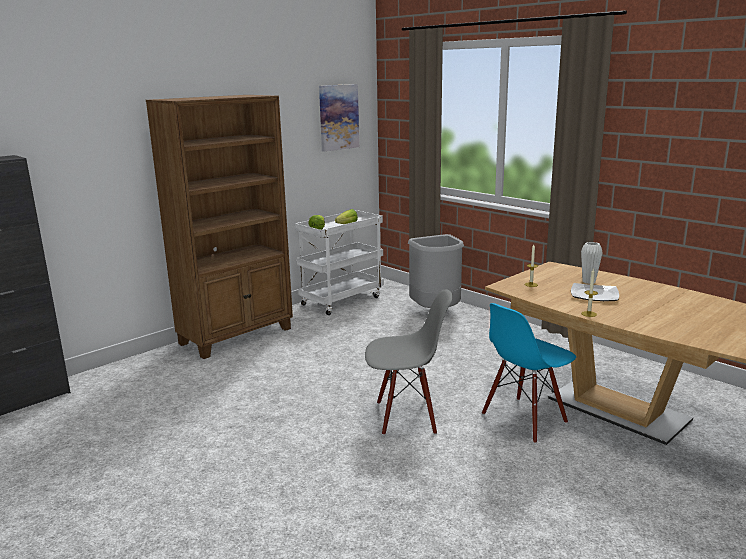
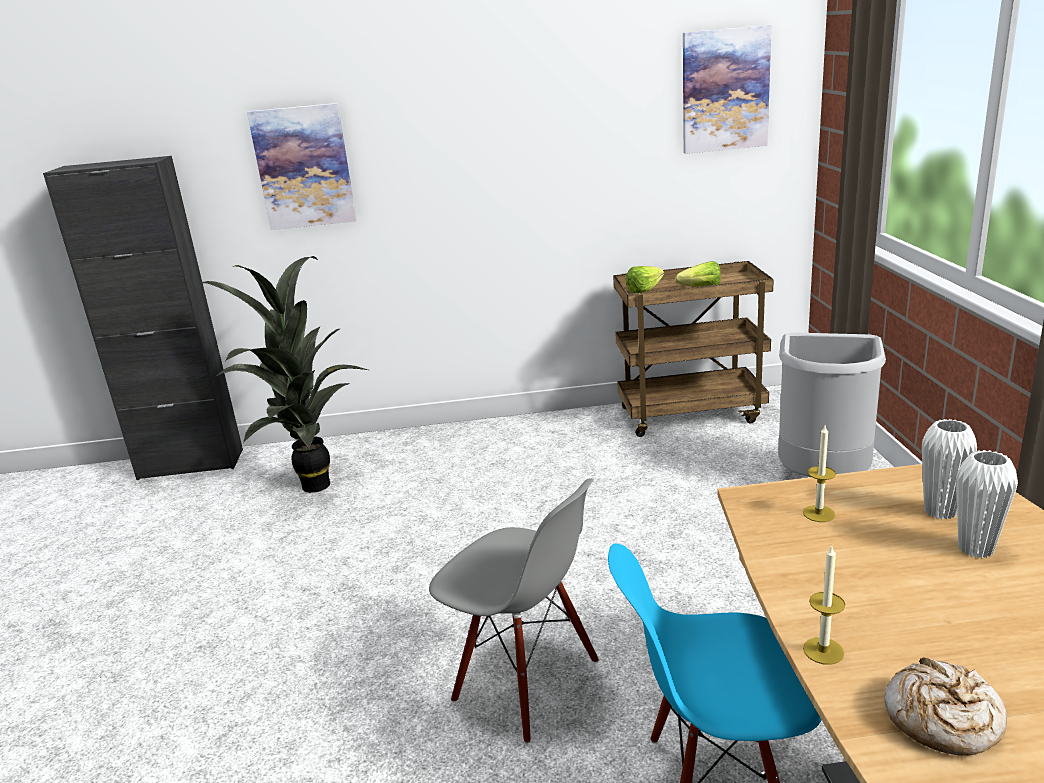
camera: 40 degrees right, 5 degrees up
brown bookcase [146,95,293,359] -> none
white cart [295,210,384,315] -> brown cart [613,261,774,437]
plate [571,283,619,301] -> none
none -> potted plant [200,256,368,493]
none -> picture [247,103,357,230]
none -> bread [884,657,1007,756]
none -> white vase [922,419,977,520]

